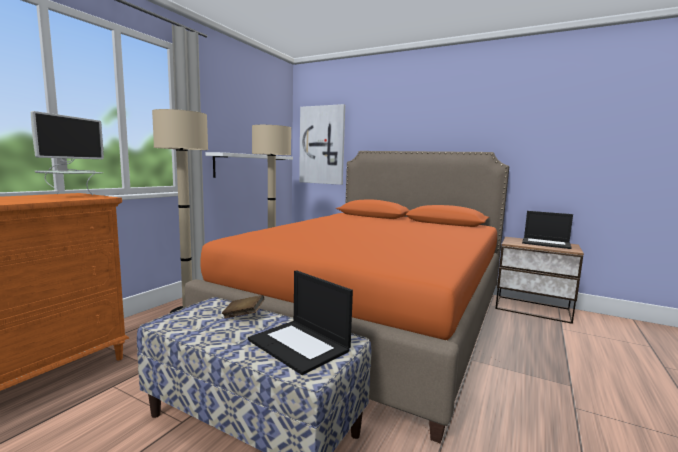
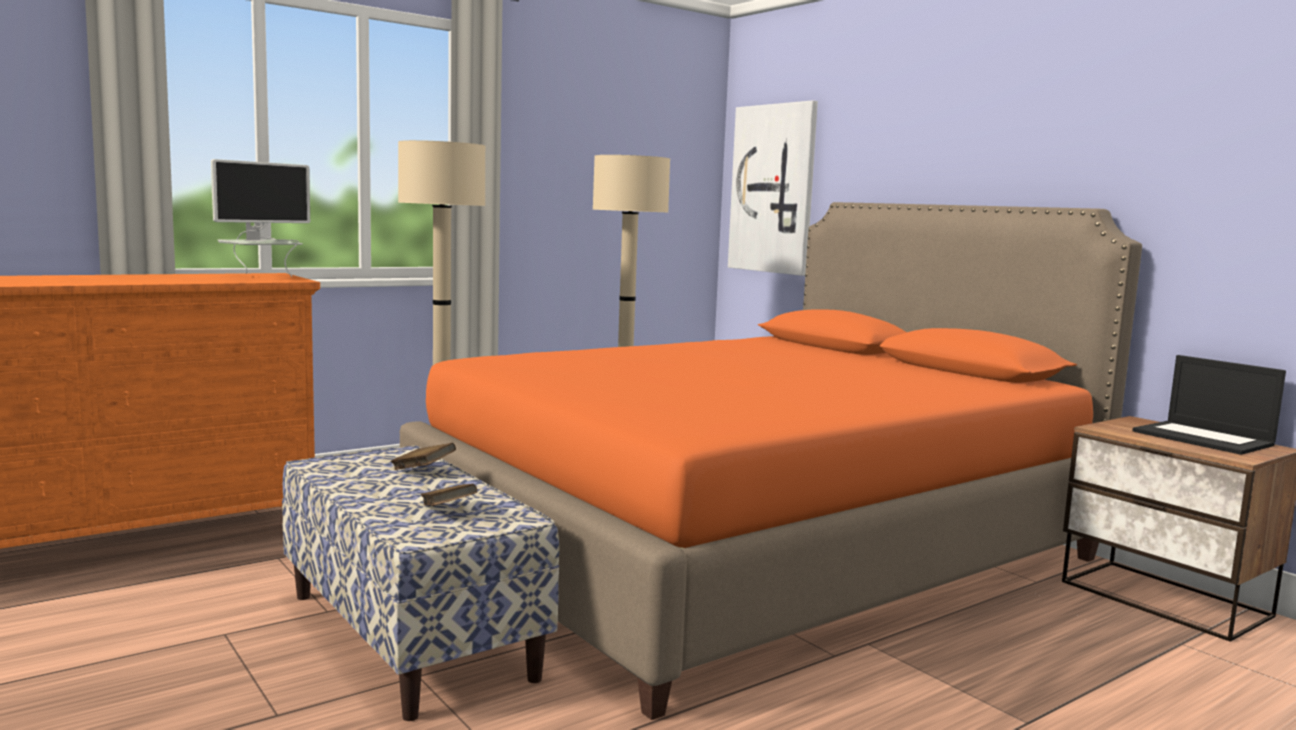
camera: 25 degrees right, 0 degrees up
white shelf [205,152,293,178] -> none
laptop [248,270,353,375] -> brown book [421,484,477,506]

